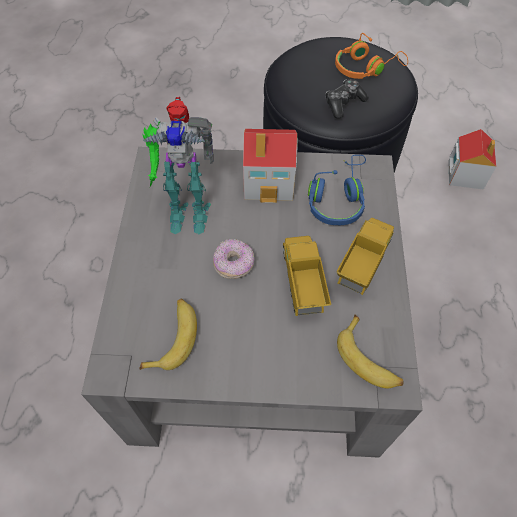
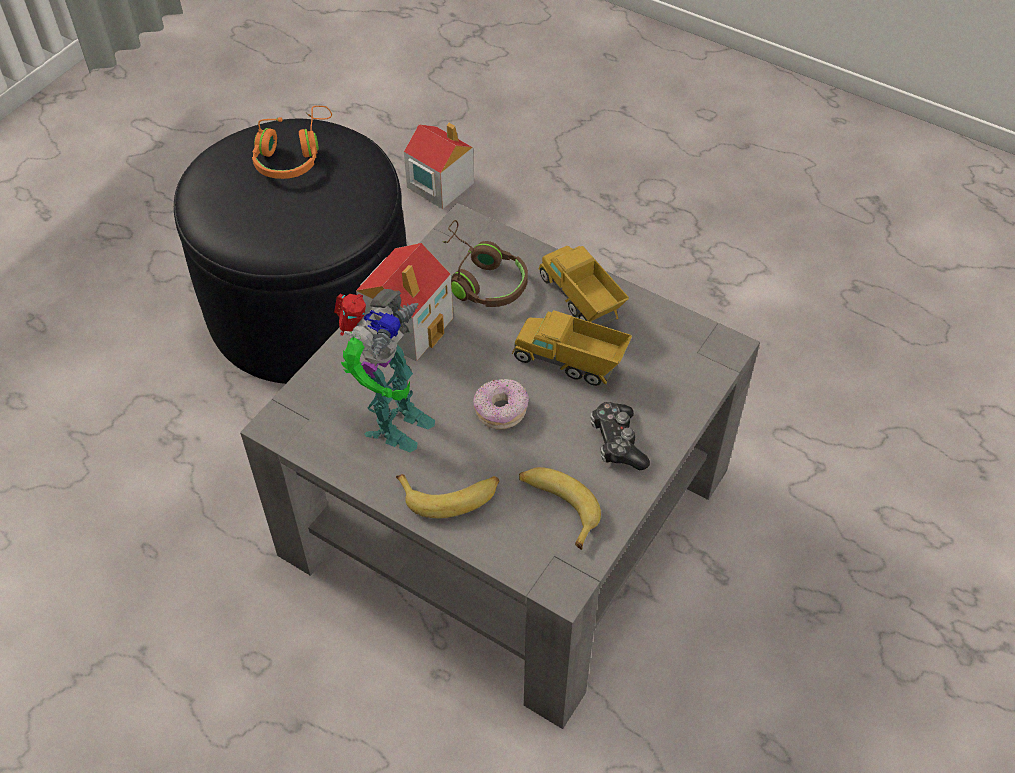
camera: 60 degrees left, 5 degrees down
blue headphones [308,155,366,225] -> brown headphones [442,220,528,307]
game controller [325,79,369,119] -> game controller moved to [591,402,650,470]
banana [337,315,403,388] -> banana moved to [396,474,499,518]

